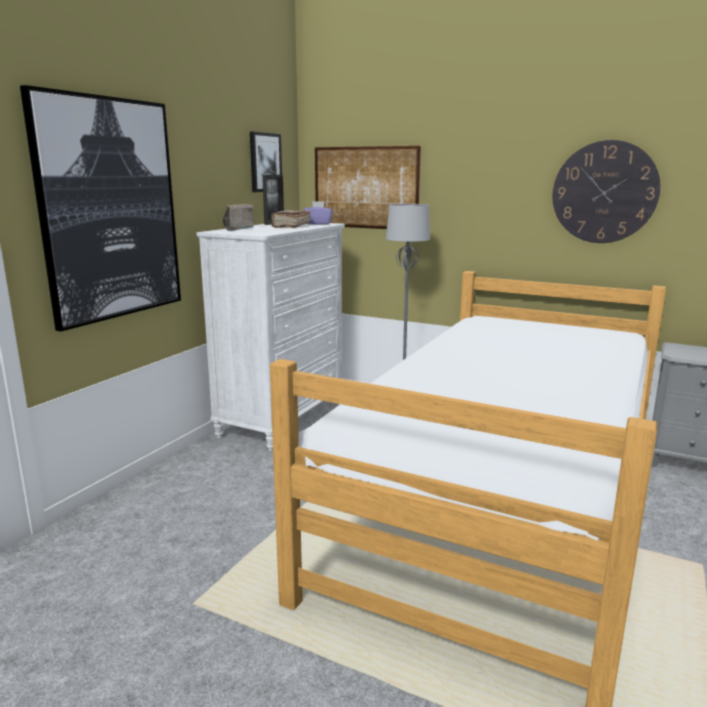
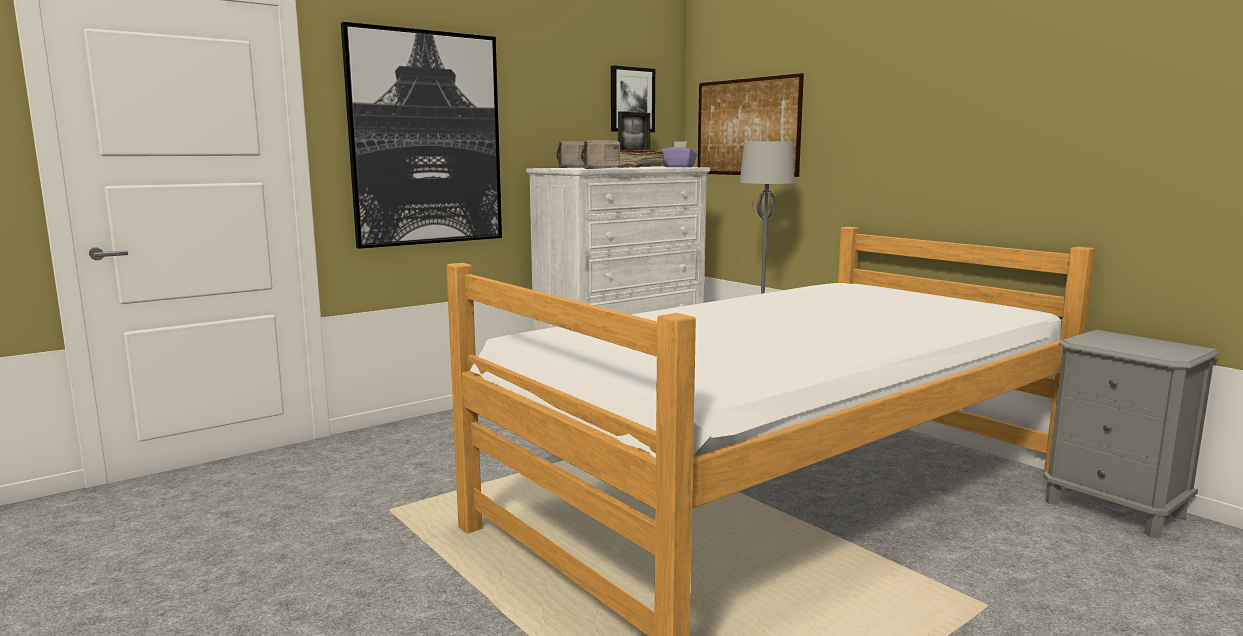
camera: 25 degrees right, 5 degrees down
wall clock [552,140,661,243] -> none
none -> radio [581,140,620,169]

